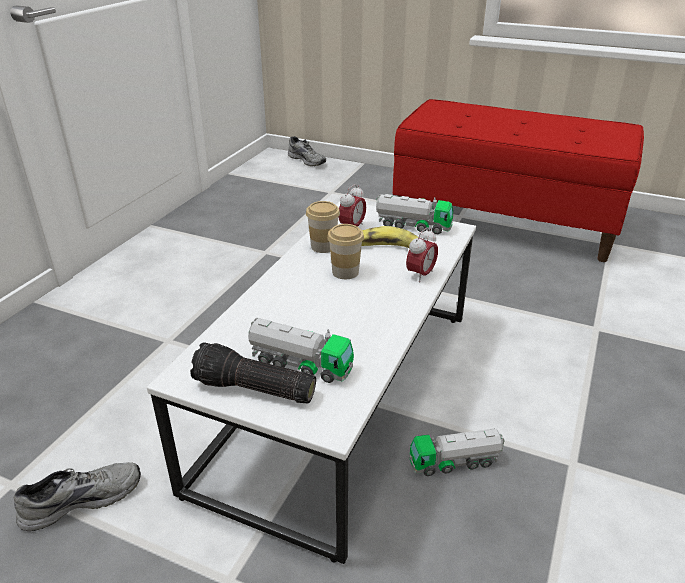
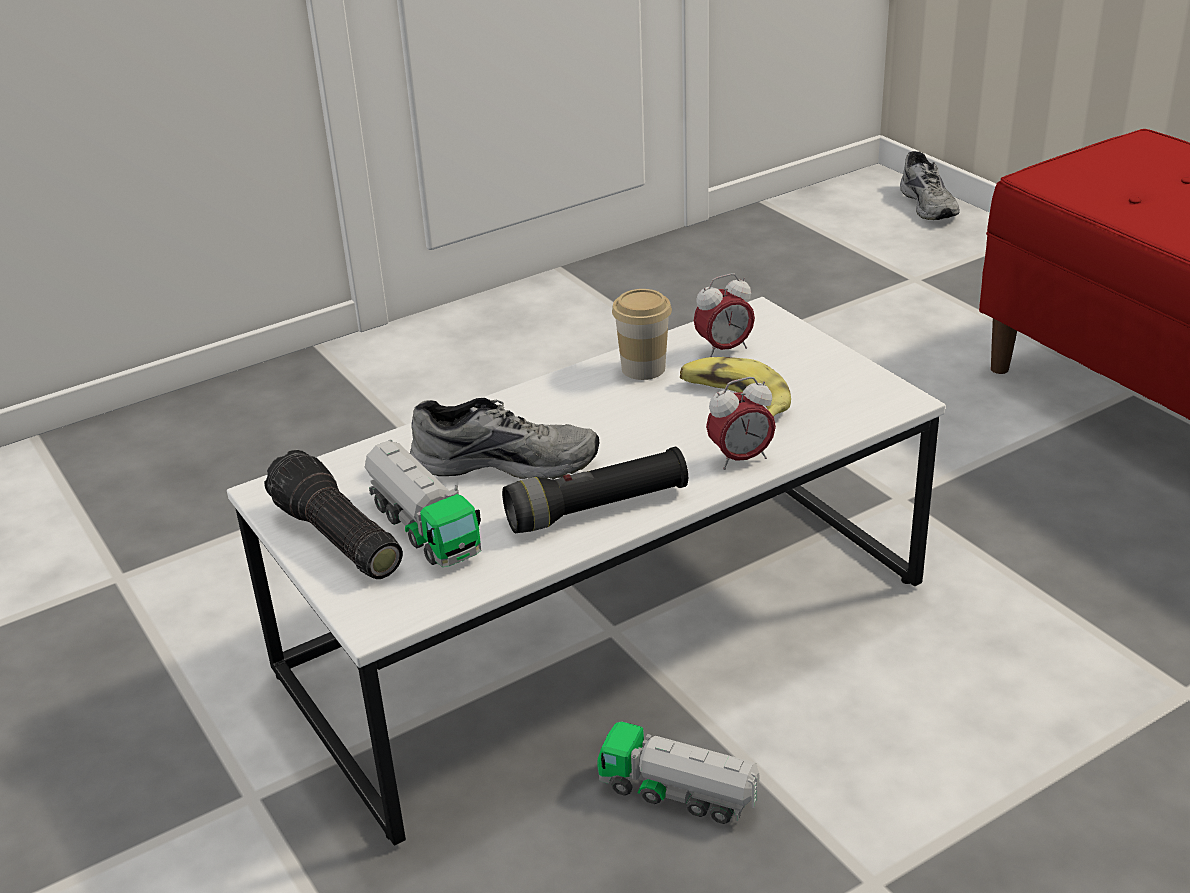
camera: 35 degrees right, 0 degrees up
grey shoe [13,462,141,531] -> grey shoe moved to [410,398,599,479]
cup [327,224,364,279] -> none
toy truck [376,194,453,234] -> none
none -> black flashlight [502,447,688,533]

